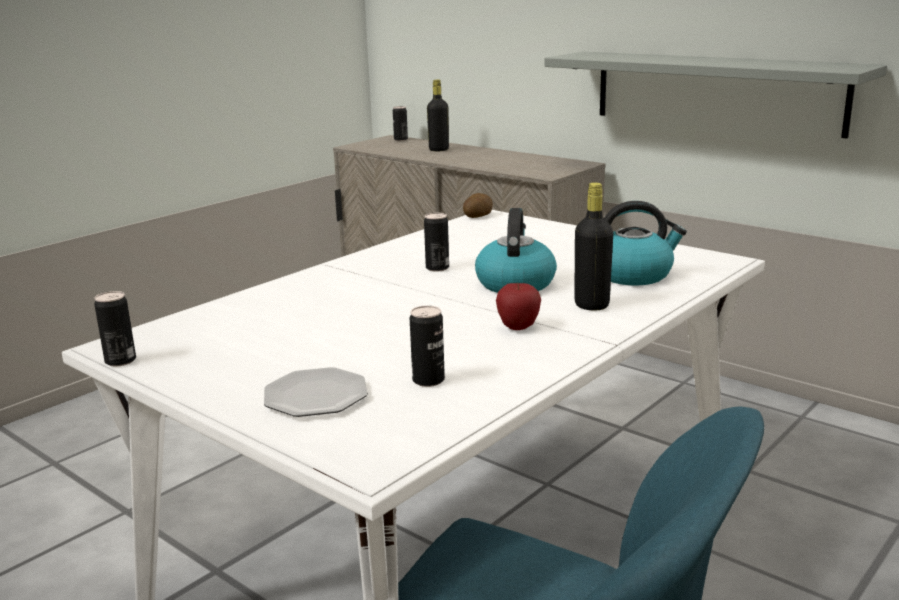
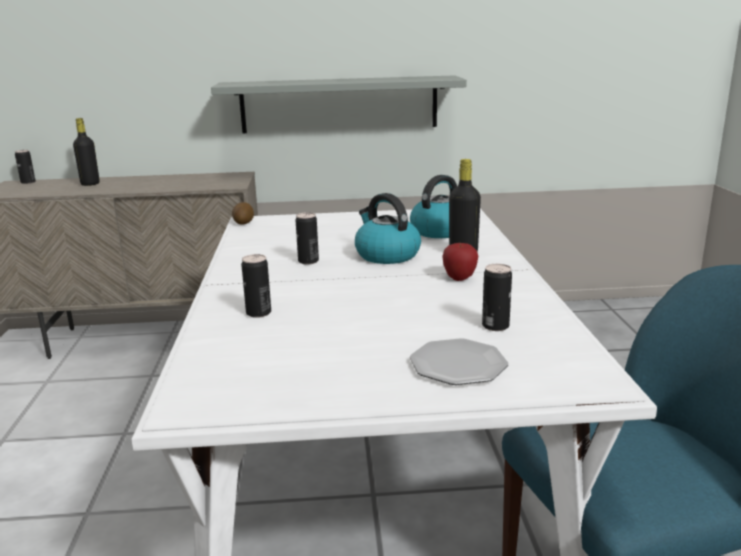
camera: 45 degrees left, 0 degrees up
can [94,291,136,367] -> can moved to [241,254,271,318]

